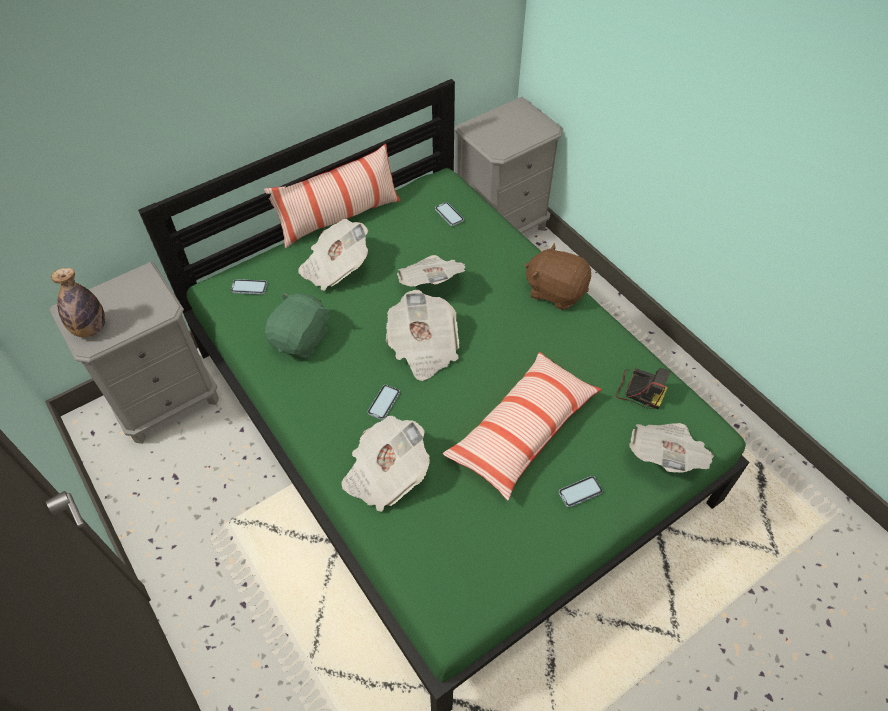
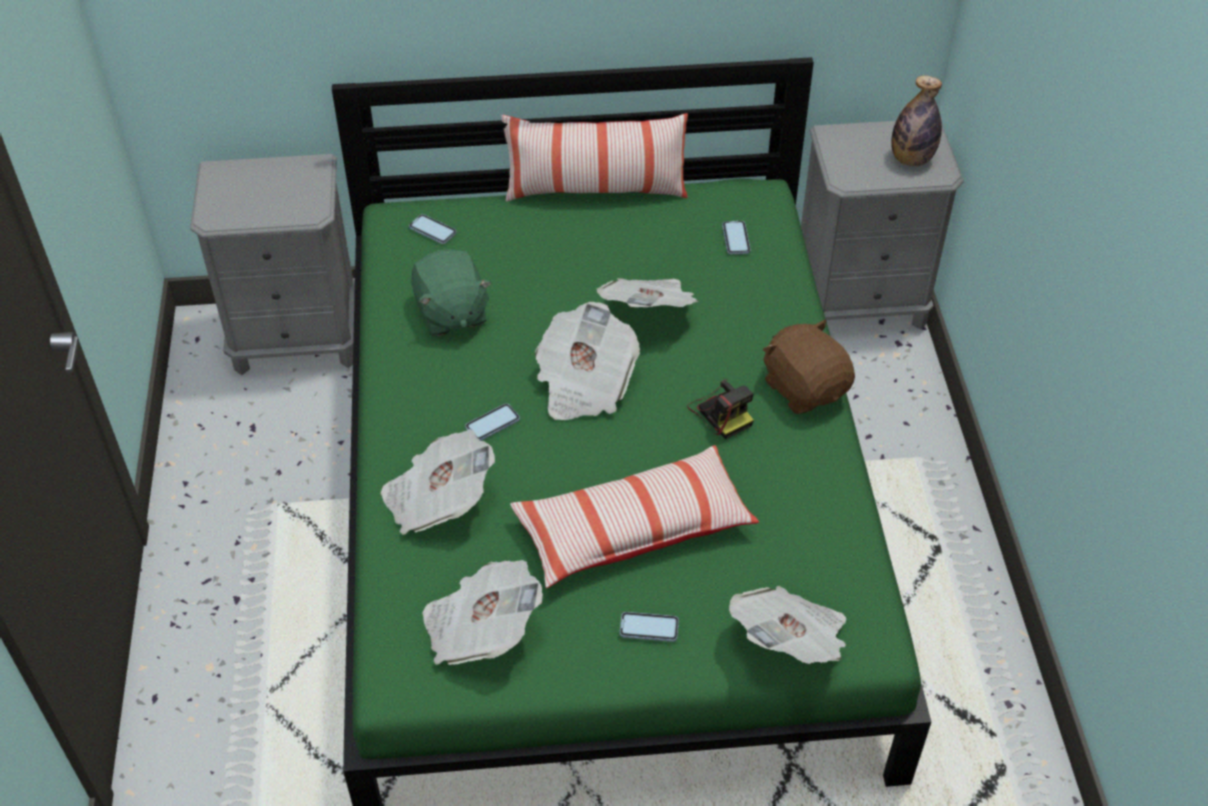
camera: 30 degrees right, 5 degrees down
bottle [51,268,105,338] -> bottle moved to [891,76,942,166]
green plush toy [265,292,329,358] -> green plush toy turned 105 degrees clockwise [411,249,491,336]
newspaper [298,219,368,291] -> newspaper moved to [422,560,543,665]
camera [616,368,670,409] -> camera moved to [687,379,754,439]

